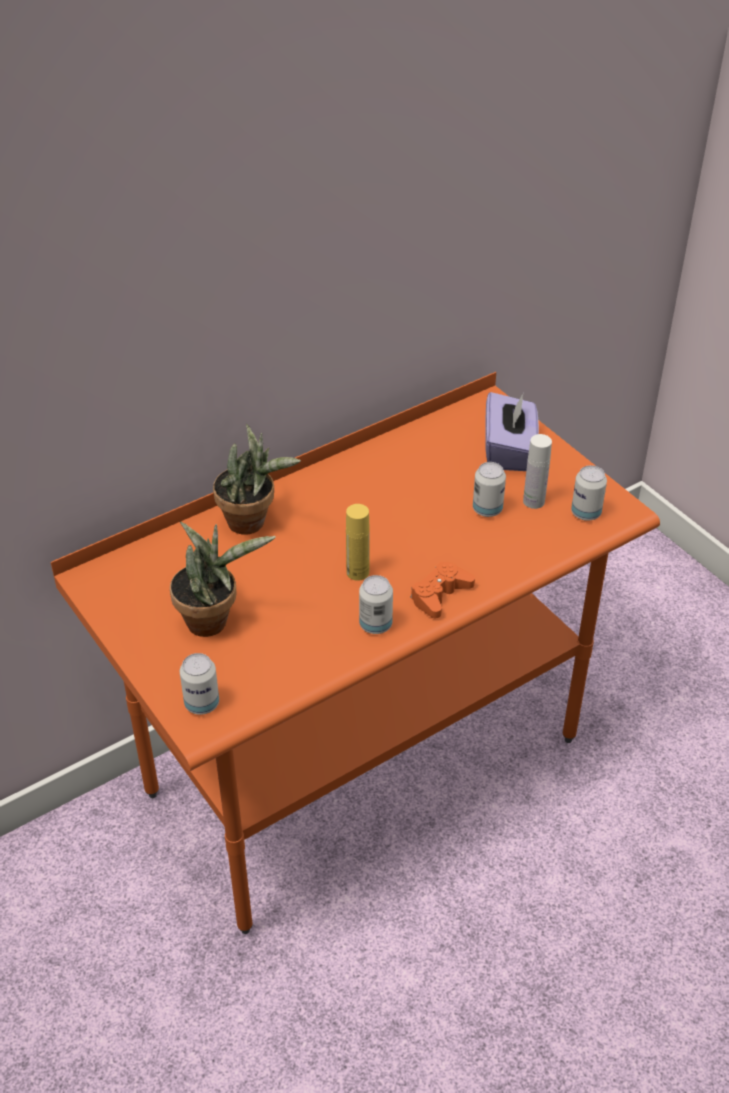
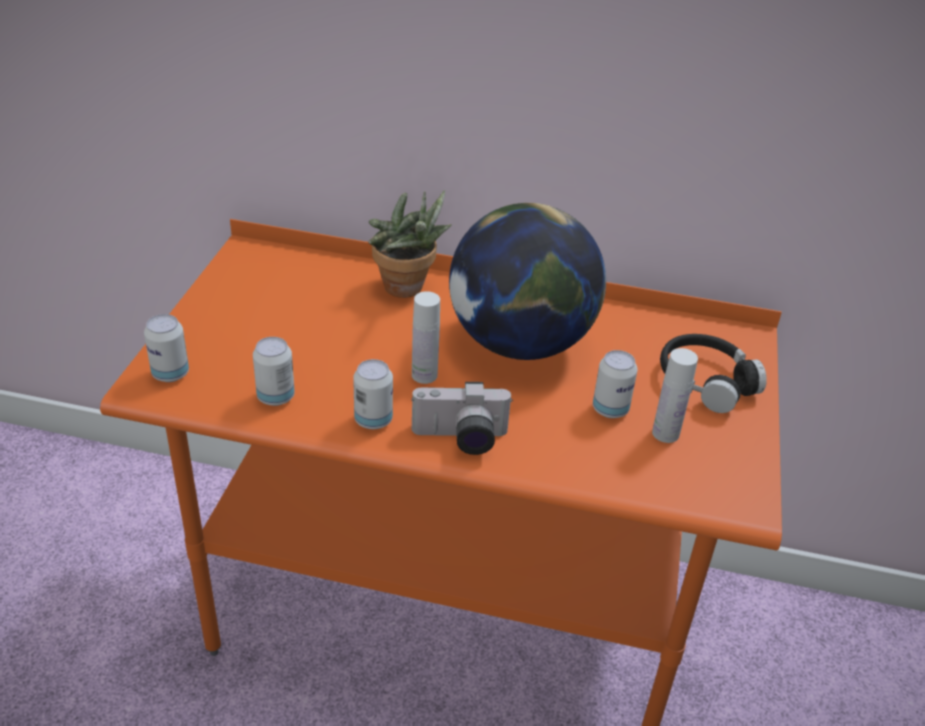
camera: 45 degrees right, 5 degrees down
potted plant [170,521,276,637] -> none
yellow bottle [346,504,370,581] -> white bottle [412,291,440,384]
orange game controller [410,561,475,618] -> camera [411,382,513,455]
purple tissue box [485,392,539,471] -> black headphones [660,334,767,413]
can [571,465,607,521] -> can moved to [253,337,295,406]
none -> globe [449,203,606,360]

